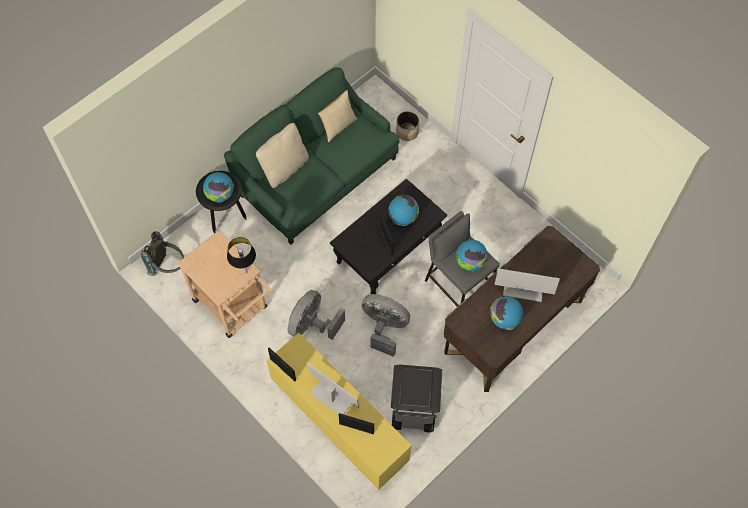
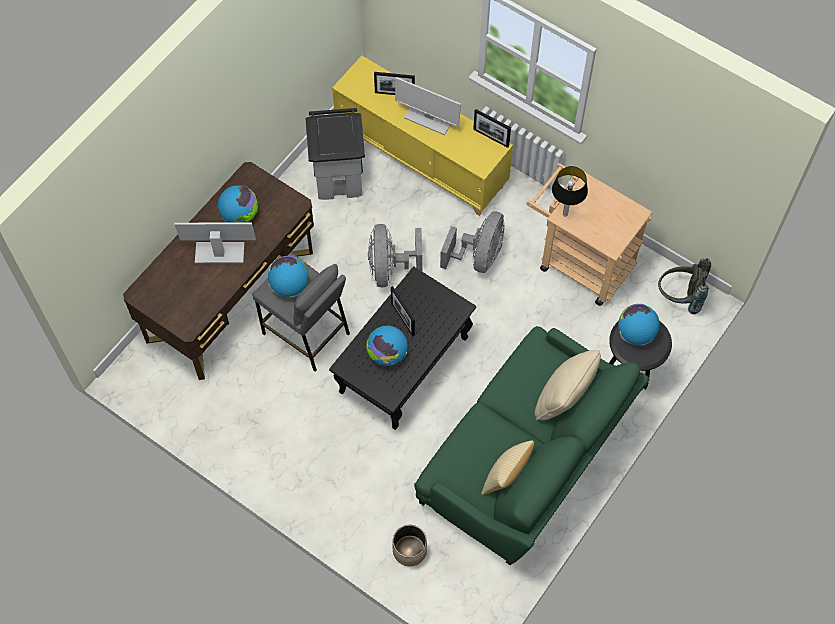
camera: 170 degrees right, 0 degrees up
grey fan [362,294,410,357] -> grey fan turned 75 degrees clockwise [368,224,423,287]

